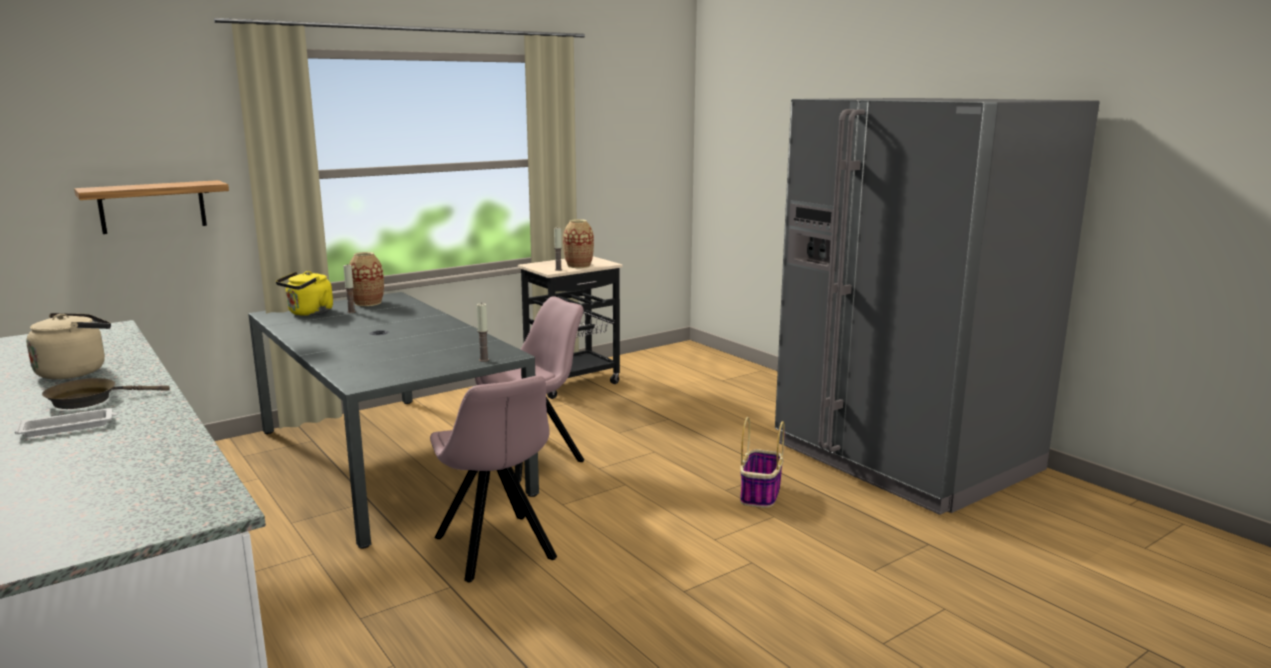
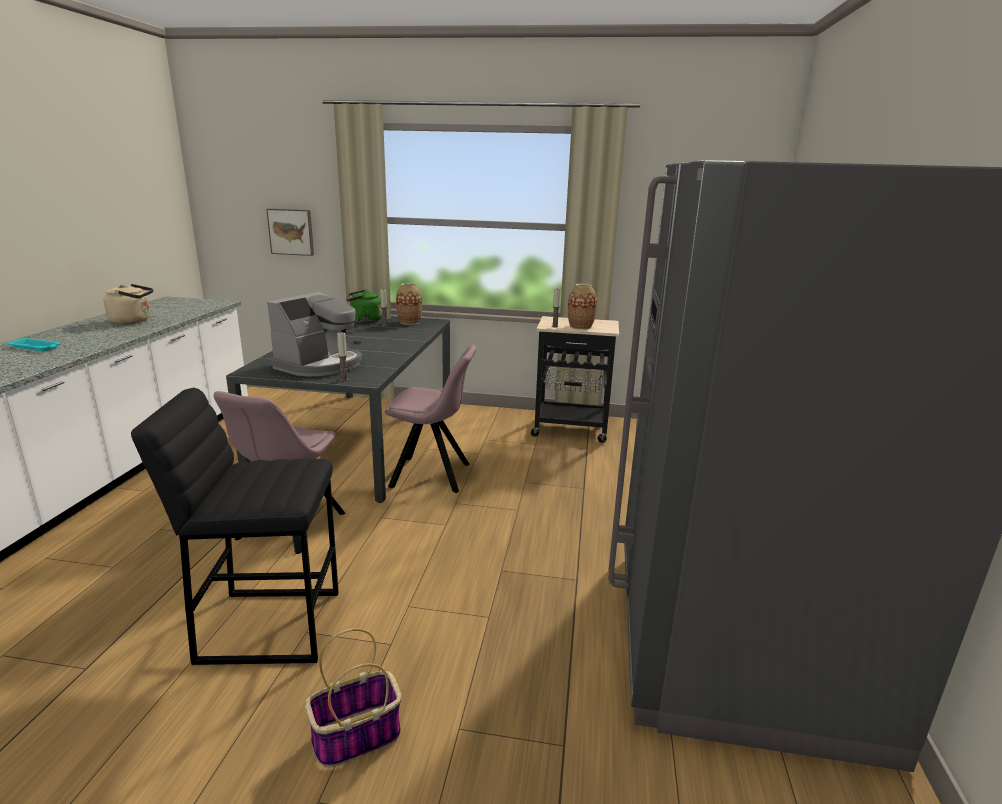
camera: 45 degrees right, 5 degrees up
white tray [15,408,117,437] -> turquoise tray [6,338,61,351]
brown frying pan [42,378,170,409] -> none
shelf [74,180,229,234] -> picture [266,209,314,256]
yellow kettle [276,271,333,316] -> green kettle [346,290,382,323]
basket [740,417,785,508] -> basket moved to [305,628,401,767]
none -> black stool [131,388,339,665]
none -> coffee machine [267,292,362,376]

